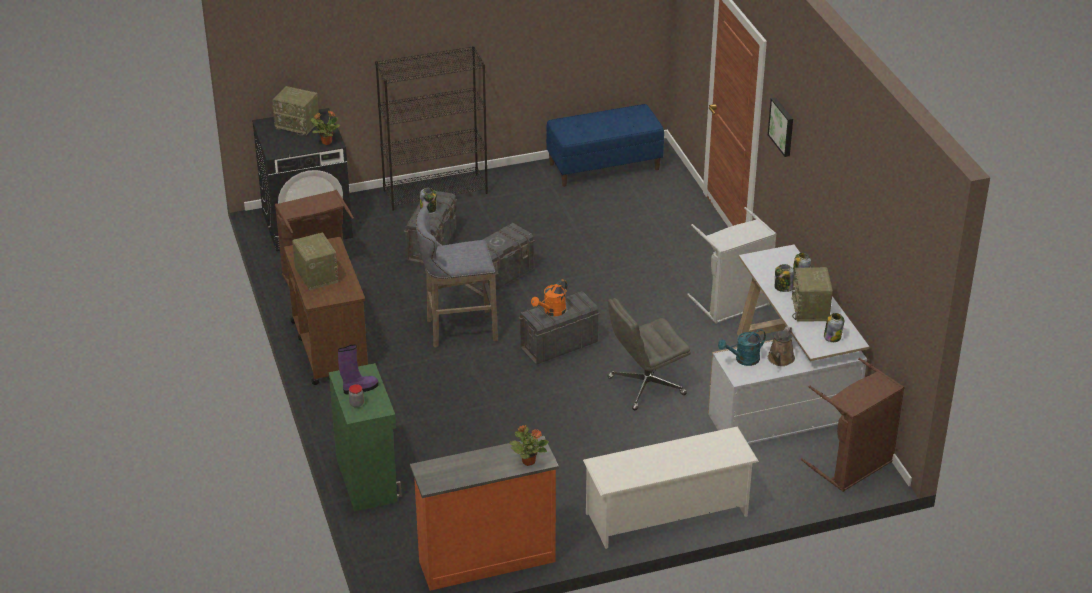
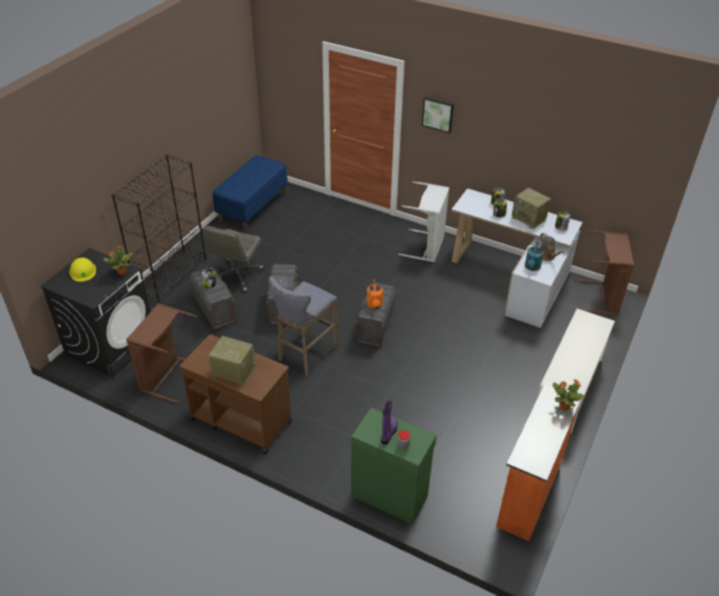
camera: 45 degrees left, 5 degrees up
radio [272,86,319,136] -> yellow hard hat [69,258,96,282]
grey office chair [607,298,691,410] -> grey office chair moved to [203,226,264,292]

